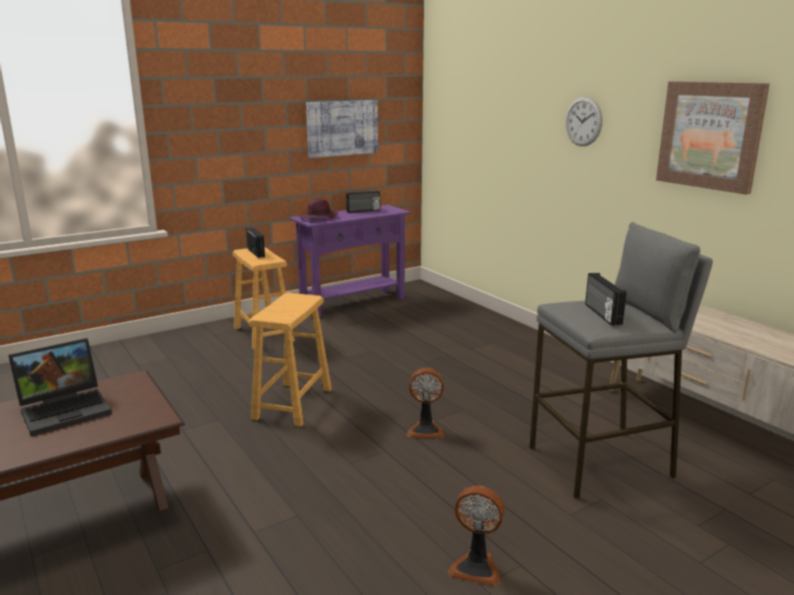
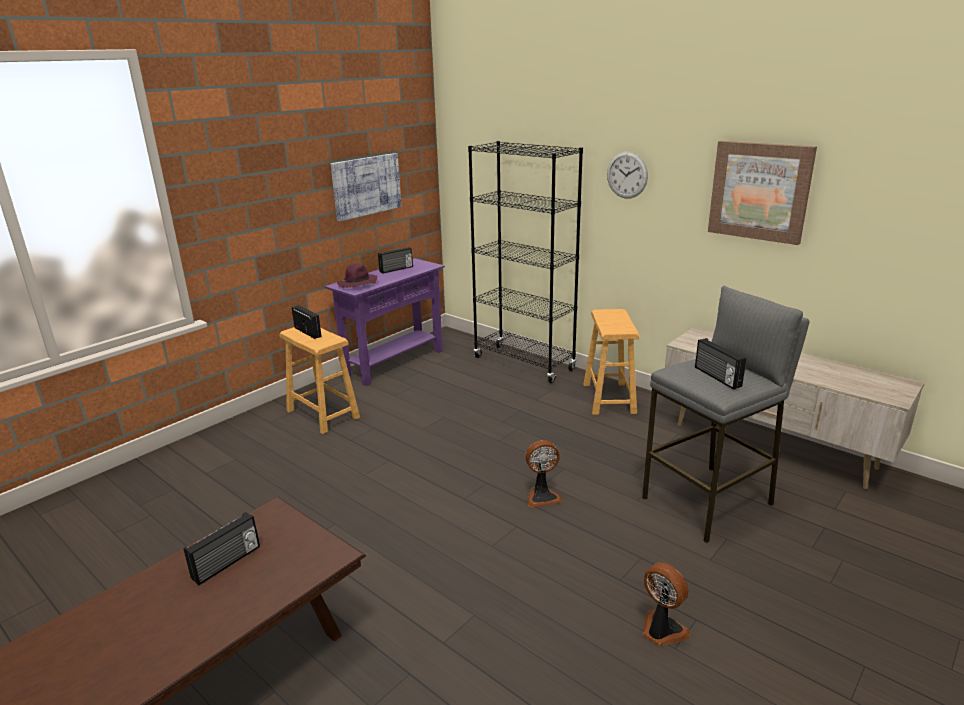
camera: 15 degrees left, 5 degrees up
laptop [8,338,112,436] -> radio [184,512,260,585]
brown stool [248,293,332,427] -> brown stool moved to [583,309,639,415]
fan [448,486,504,586] -> fan turned 135 degrees counterclockwise [643,562,690,646]
none -> black bookcase [468,141,583,383]

